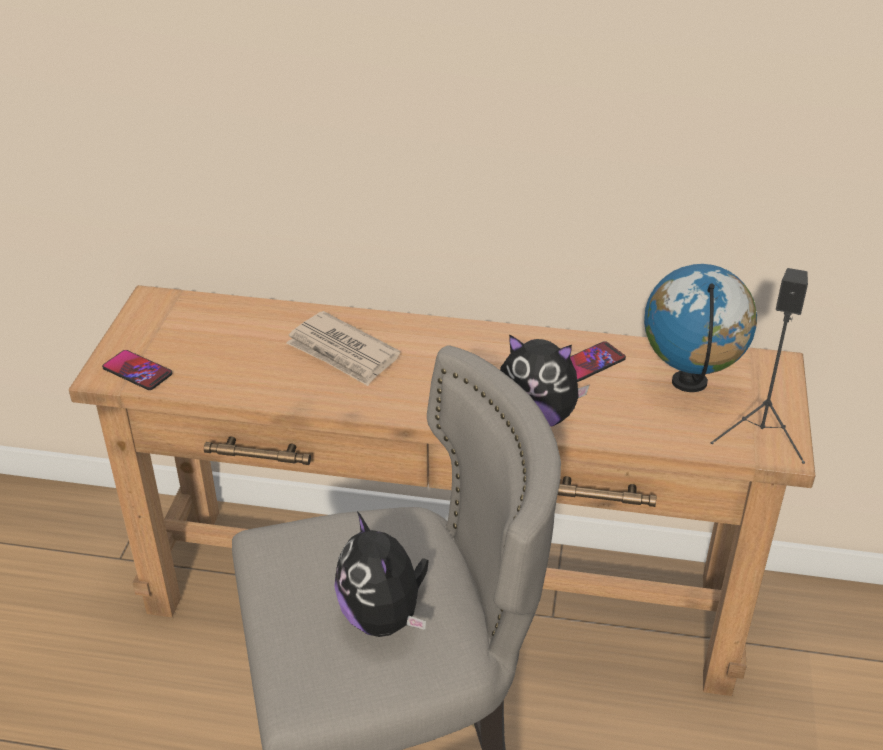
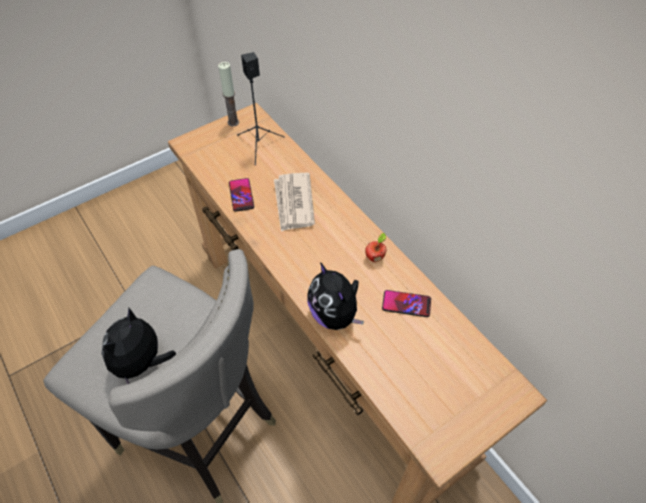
camera: 45 degrees right, 15 degrees up
phone [102,350,173,390] -> phone moved to [229,178,254,212]
globe [644,264,757,392] -> none
black speaker [711,268,808,464] -> black speaker moved to [237,52,285,165]
none -> candle [218,62,239,126]
none -> apple [365,233,386,262]

